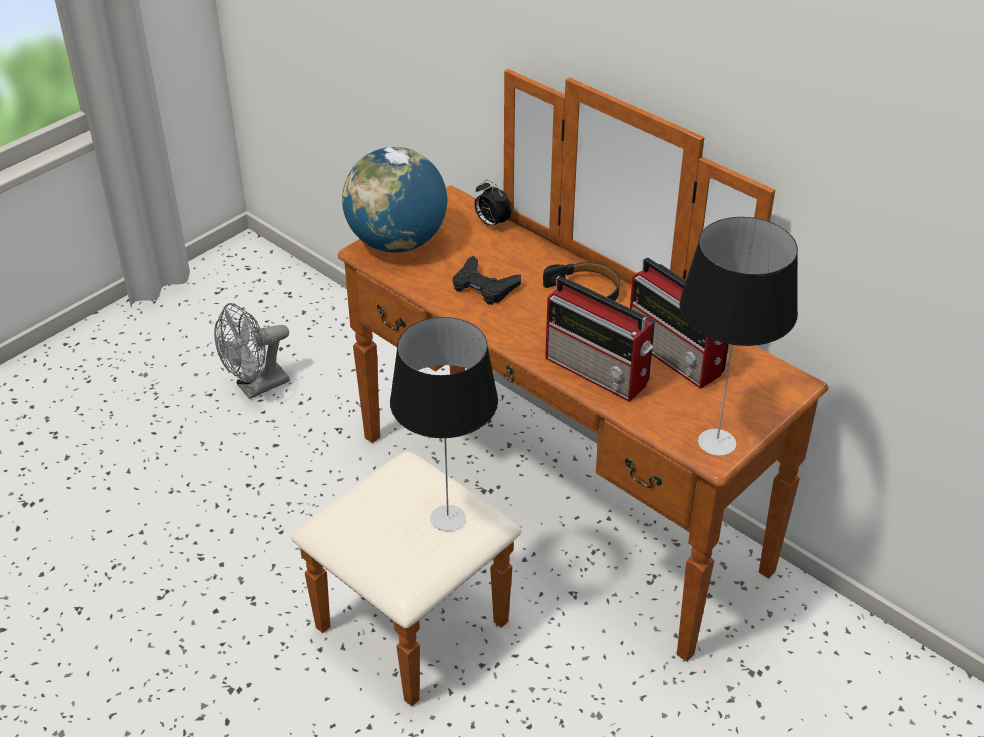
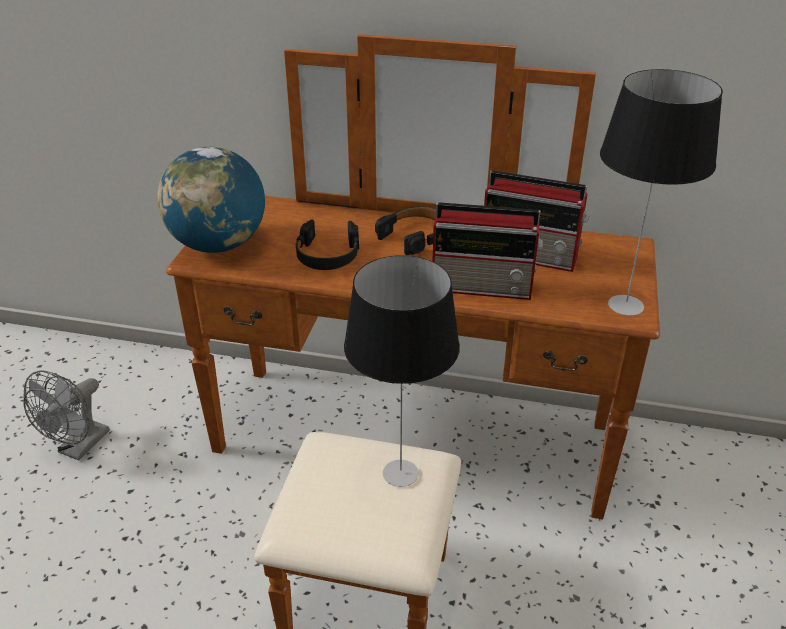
camera: 30 degrees left, 5 degrees down
black game controller [453,256,521,305] -> black headphones [295,220,359,270]
alarm clock [474,180,511,230] -> none

